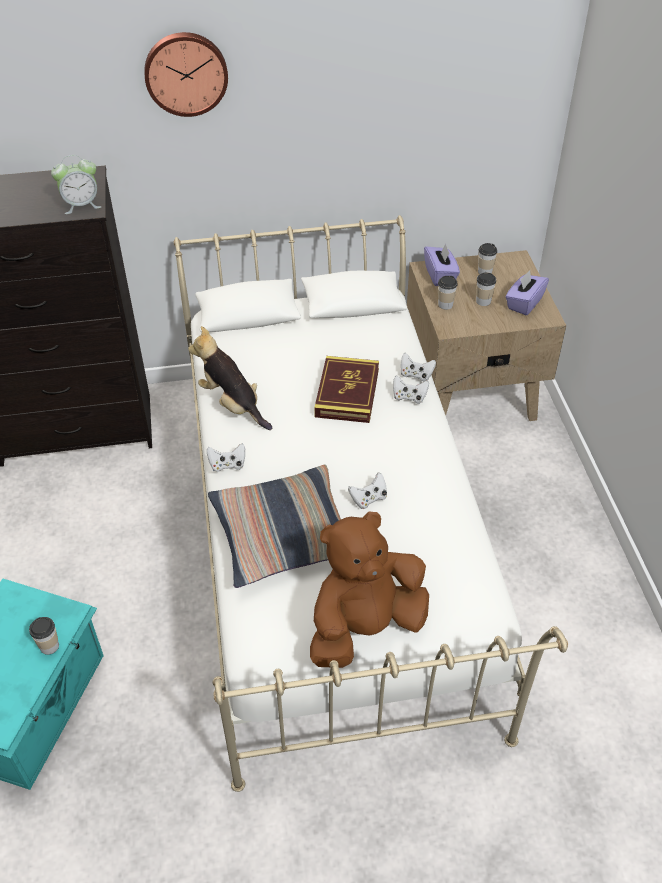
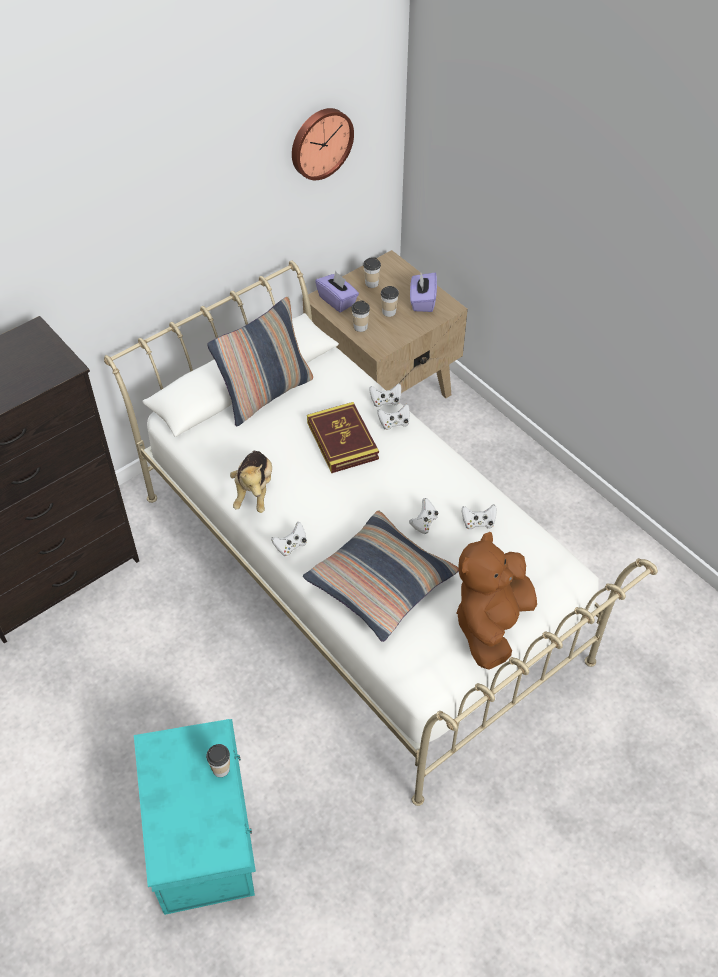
camera: 30 degrees left, 5 degrees up
alarm clock [51,155,101,214] -> none
wall clock [144,32,228,117] -> wall clock moved to [292,108,354,180]
plush toy [188,326,272,430] -> plush toy turned 105 degrees counterclockwise [230,451,272,513]
none -> pillow [207,297,313,426]
none -> white game controller [462,504,497,530]

